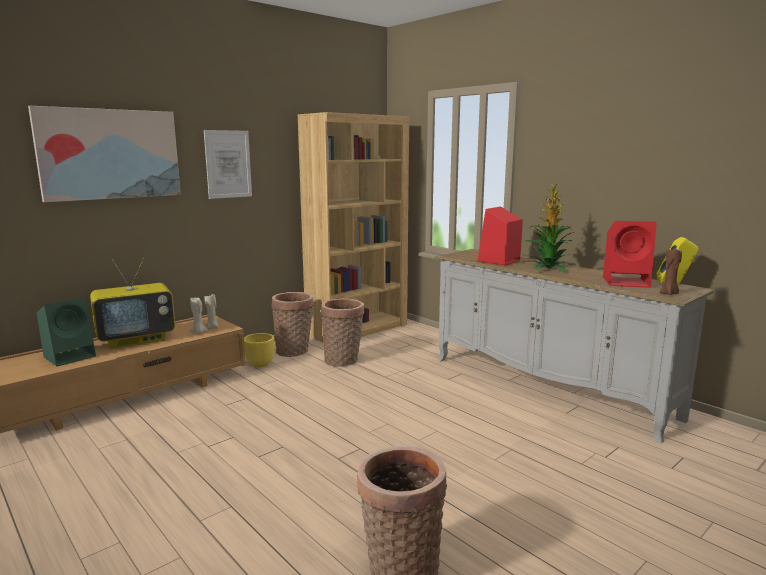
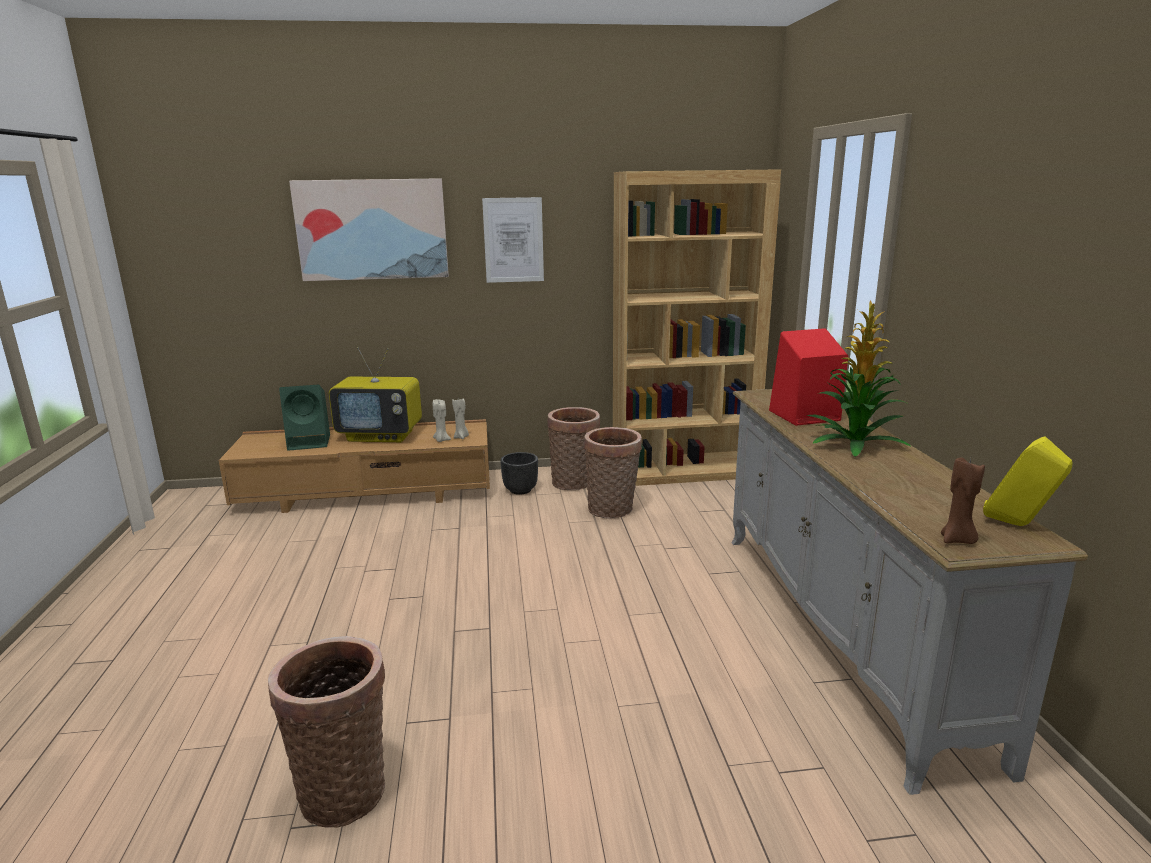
camera: 35 degrees right, 5 degrees up
yellow planter [244,333,274,367] -> black planter [501,452,538,495]
red speaker [603,221,657,288] -> none

